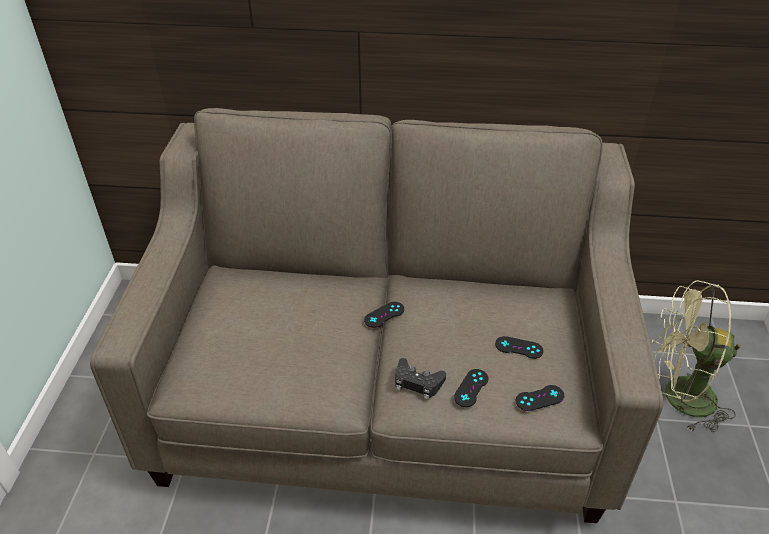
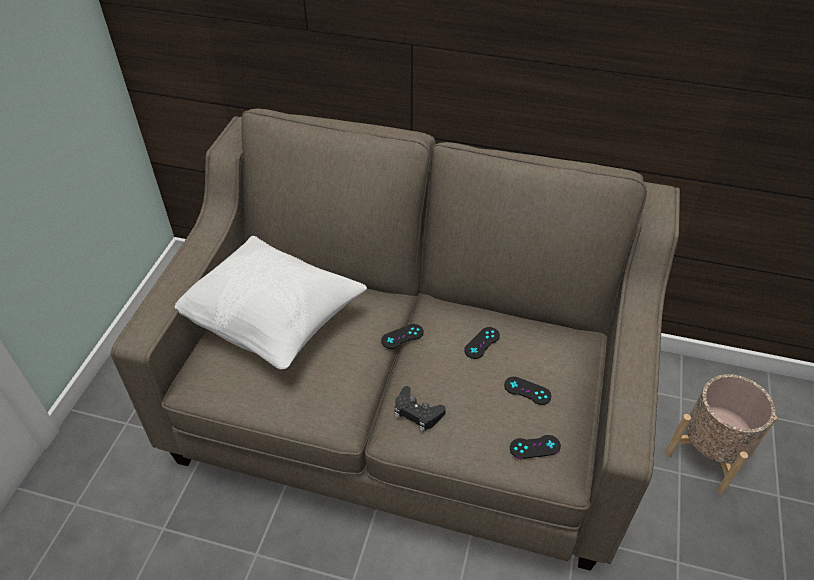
camera: 10 degrees right, 5 degrees up
black game controller [454,369,488,407] -> black game controller moved to [464,327,500,359]
green fan [652,280,741,432] -> beige planter [665,374,777,494]
none -> white pillow [175,236,367,370]

